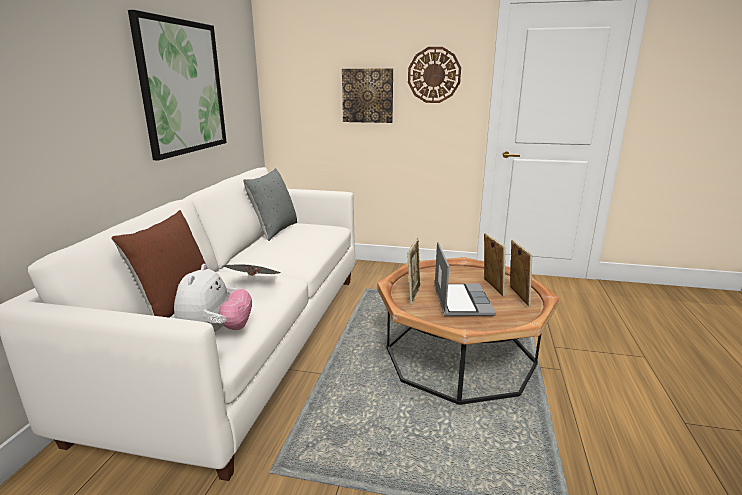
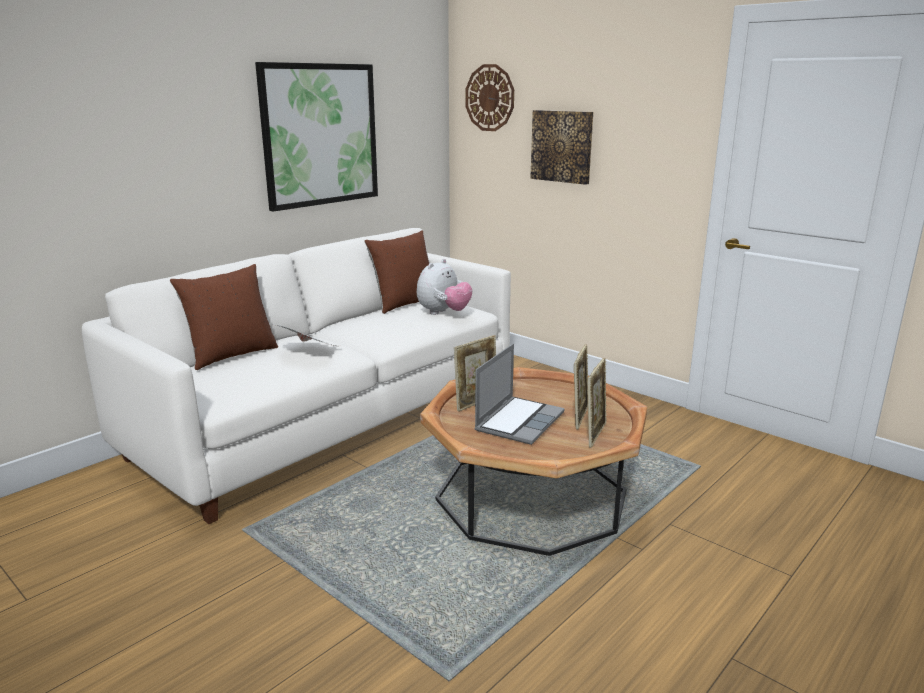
camera: 30 degrees right, 0 degrees up
plush toy [174,264,252,332] -> plush toy moved to [417,259,472,315]
grey pillow [243,168,297,241] -> brown pillow [364,230,429,314]
wall clock [408,47,461,103] -> wall clock moved to [465,64,514,131]

